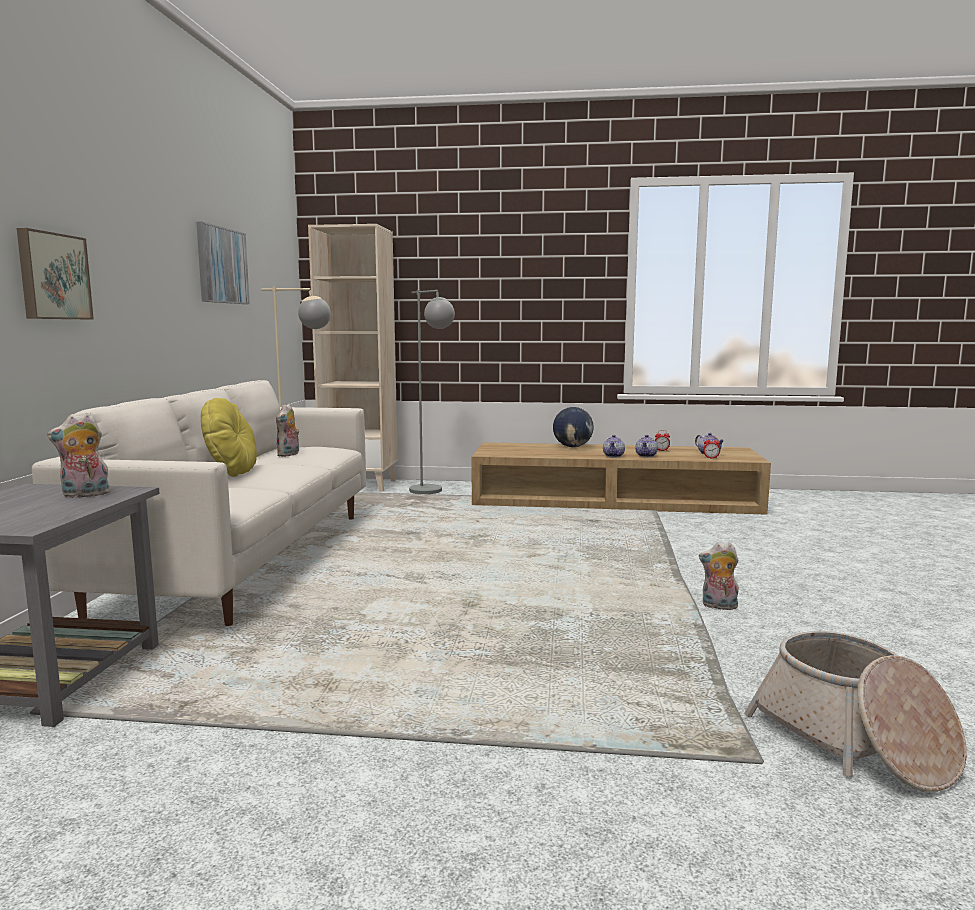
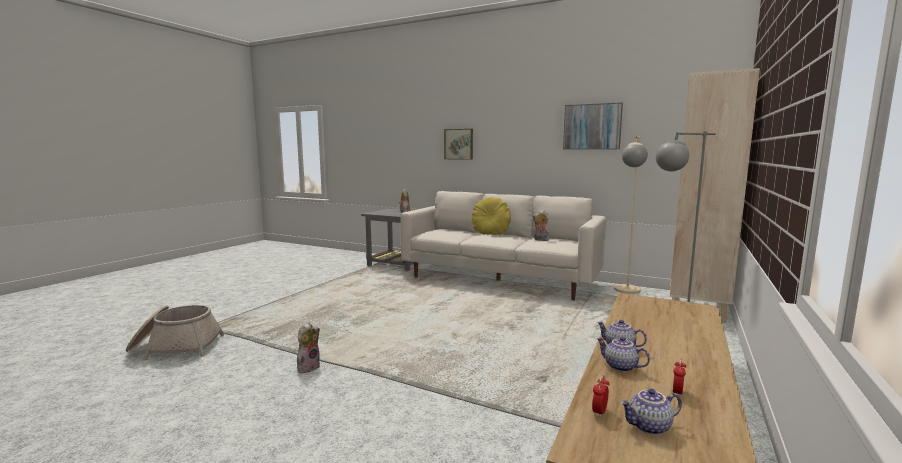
camera: 110 degrees right, 0 degrees up
globe [553,407,594,447] -> none

